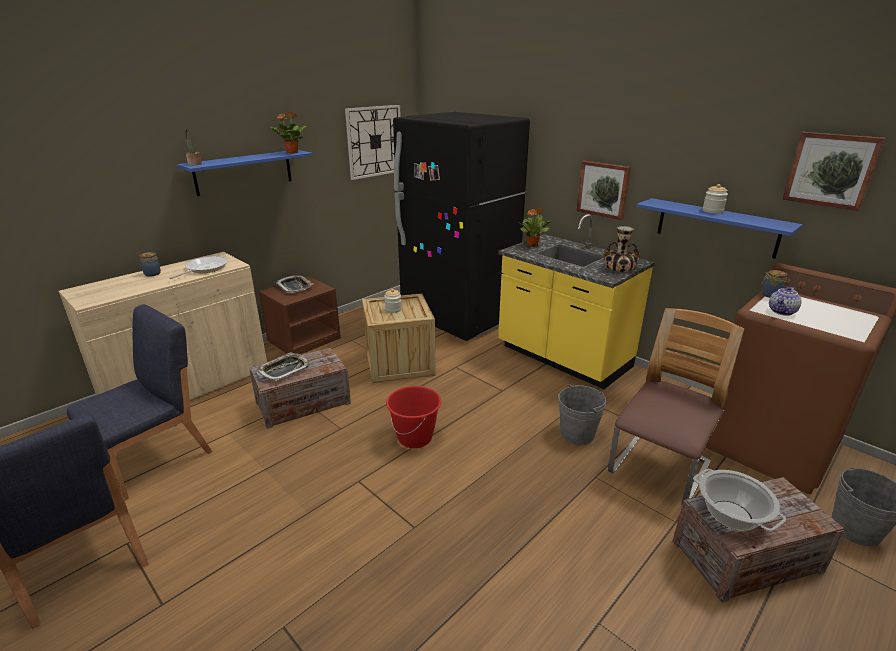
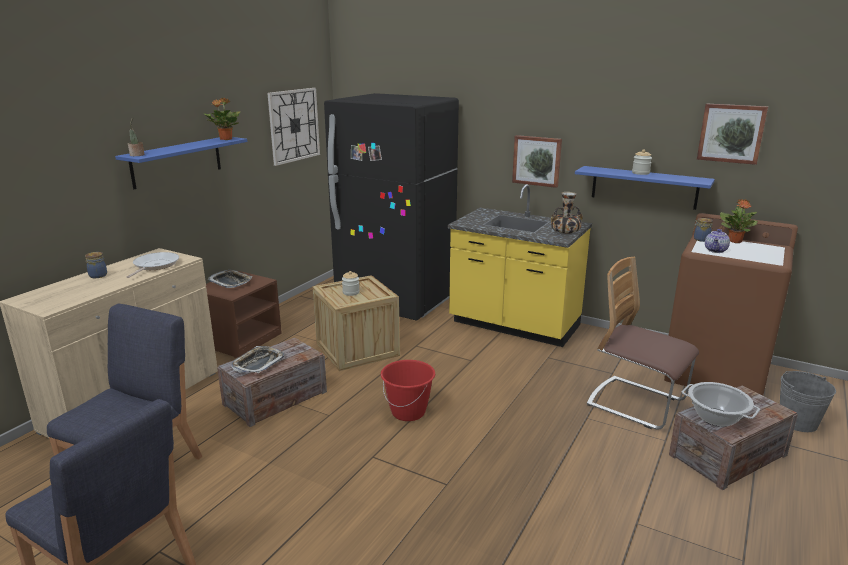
camera: 15 degrees left, 5 degrees down
potted plant [518,208,552,246] -> potted plant moved to [720,199,758,243]
grey bucket [559,384,606,444] -> none
chair [608,308,744,505] -> chair turned 75 degrees counterclockwise [587,257,699,430]

